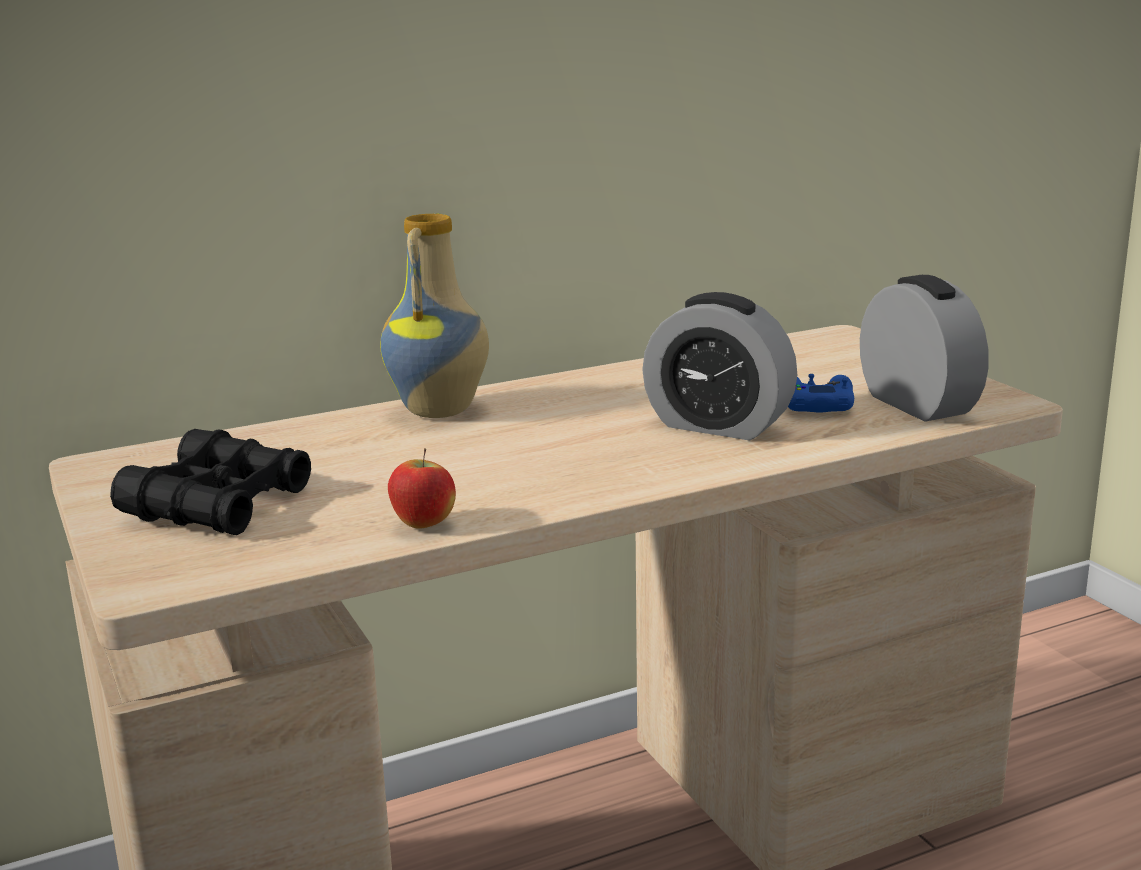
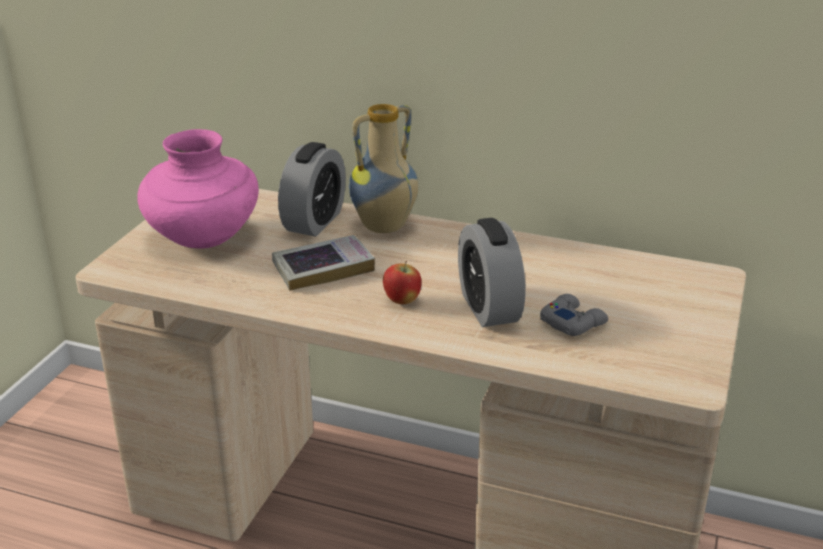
camera: 45 degrees right, 10 degrees up
black binoculars [110,429,311,535] -> pink vase [137,129,259,249]
apple [388,448,456,529] -> apple moved to [383,261,421,304]
blue game controller [788,374,854,413] -> grey game controller [540,294,608,336]
alarm clock [860,275,989,421] -> alarm clock moved to [278,142,346,237]
none -> book [272,235,375,291]

